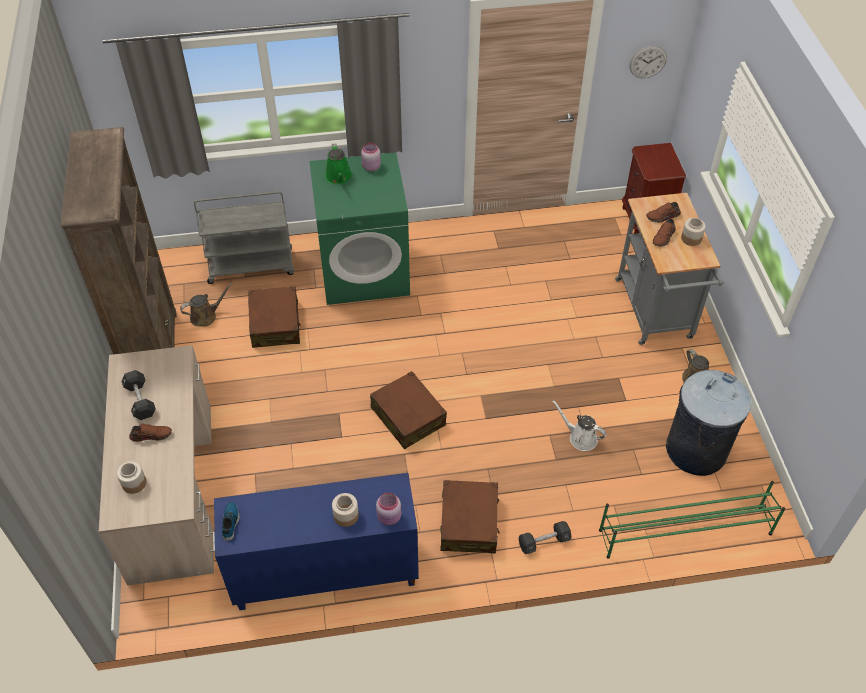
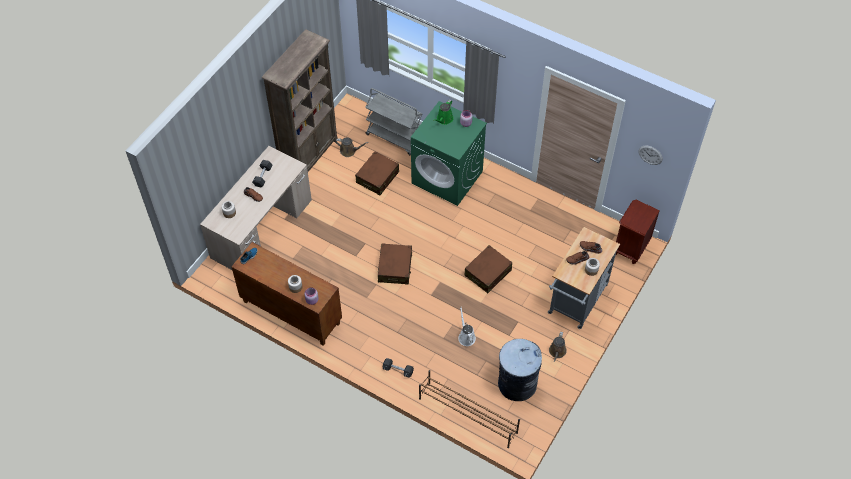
camera: 40 degrees right, 5 degrees up
blue cabinet [214,473,419,610] -> brown cabinet [231,242,342,346]
brown suitcase [440,480,500,554] -> brown suitcase moved to [464,245,512,293]
green shoe rack [599,481,785,559] -> brown shoe rack [419,370,520,448]

